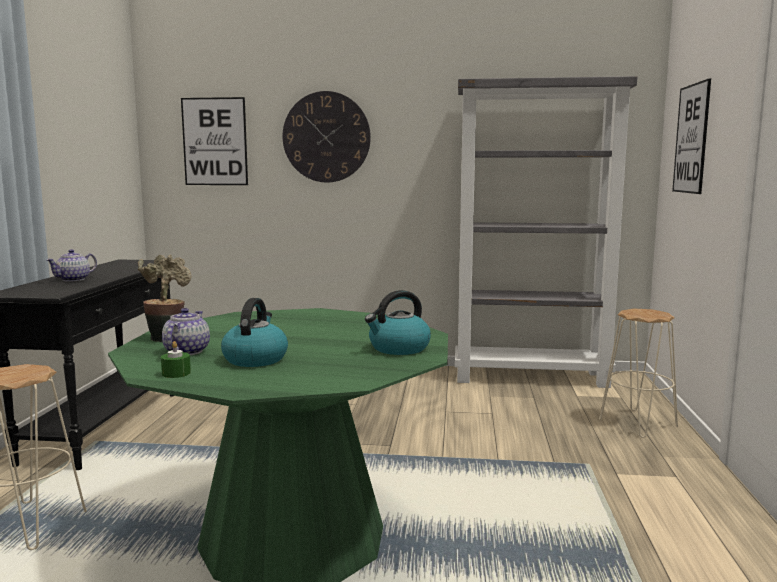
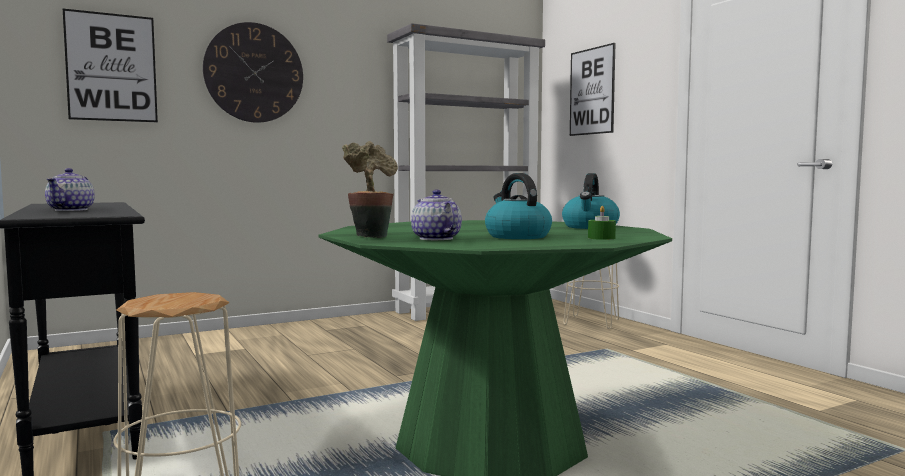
camera: 35 degrees left, 5 degrees down
green candle [161,341,191,378] -> green candle moved to [588,206,616,240]

